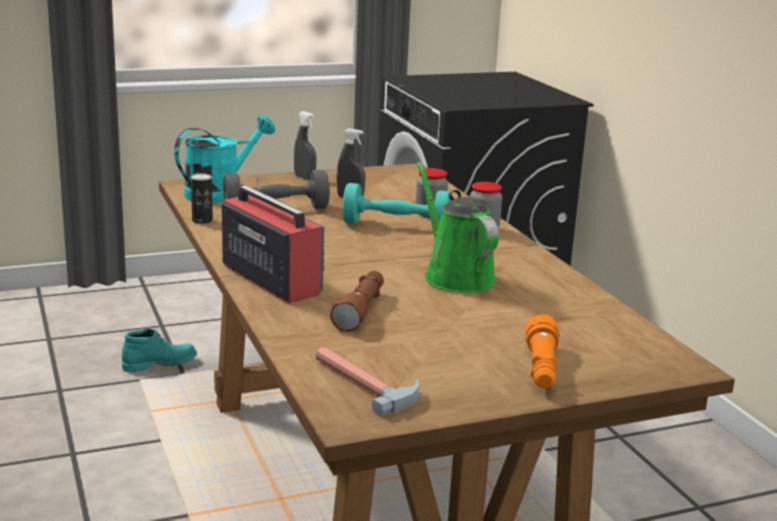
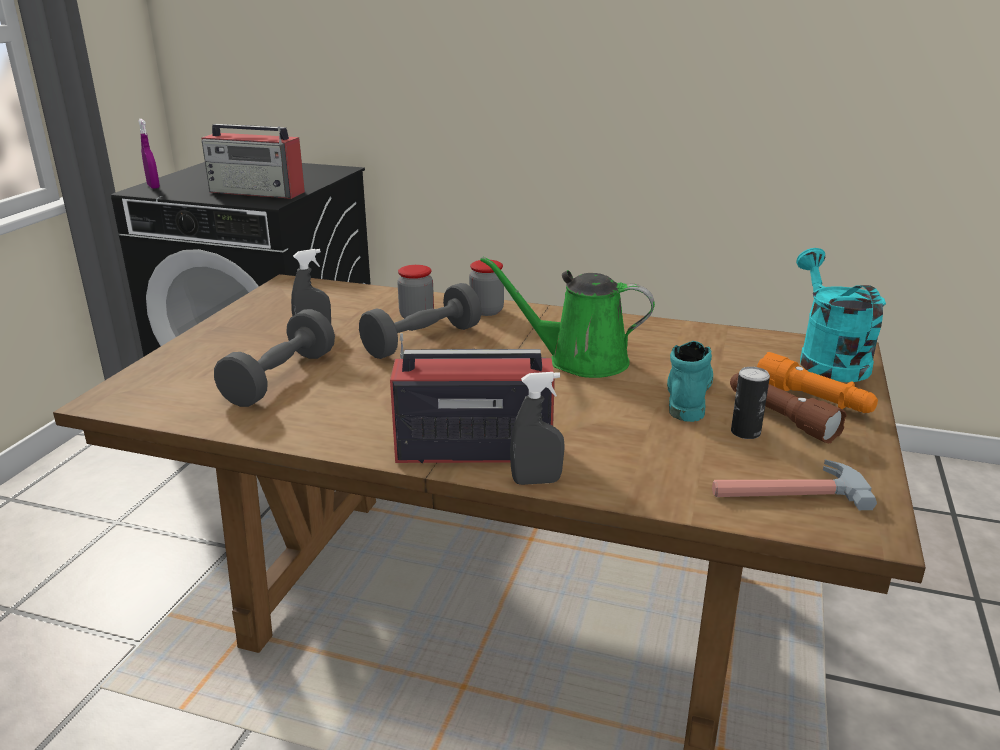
camera: 50 degrees left, 5 degrees up
turquoise boot [122,328,197,372] -> turquoise boot moved to [667,341,713,422]
turquoise watering can [174,115,275,203] -> turquoise watering can moved to [796,248,886,382]
can [191,173,213,224] -> can moved to [731,367,770,439]
grey spray bottle [294,111,316,180] -> grey spray bottle moved to [510,372,565,485]
brown flashlight [330,271,384,332] -> brown flashlight moved to [730,373,847,443]
turquoise dumbbell [342,183,451,224] -> grey dumbbell [359,283,482,359]
none -> purple spray bottle [138,119,160,189]
none -> radio [201,124,305,199]

